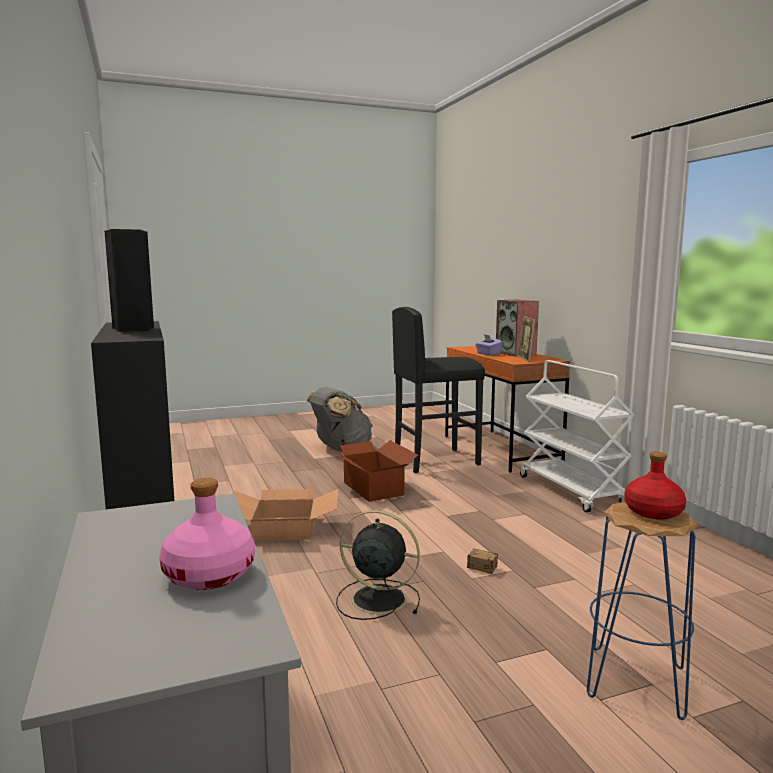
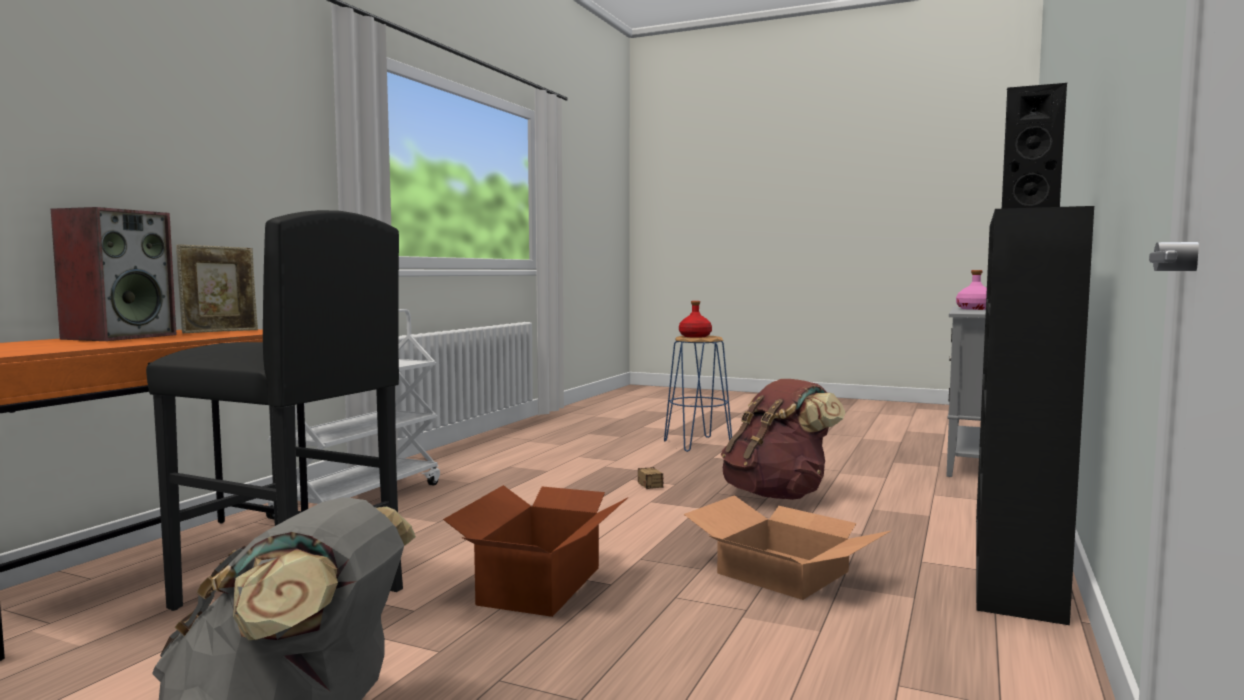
camera: 135 degrees left, 5 degrees down
black fan [336,510,420,620] -> brown backpack [721,379,845,500]
purple tissue box [475,334,503,356] -> none

